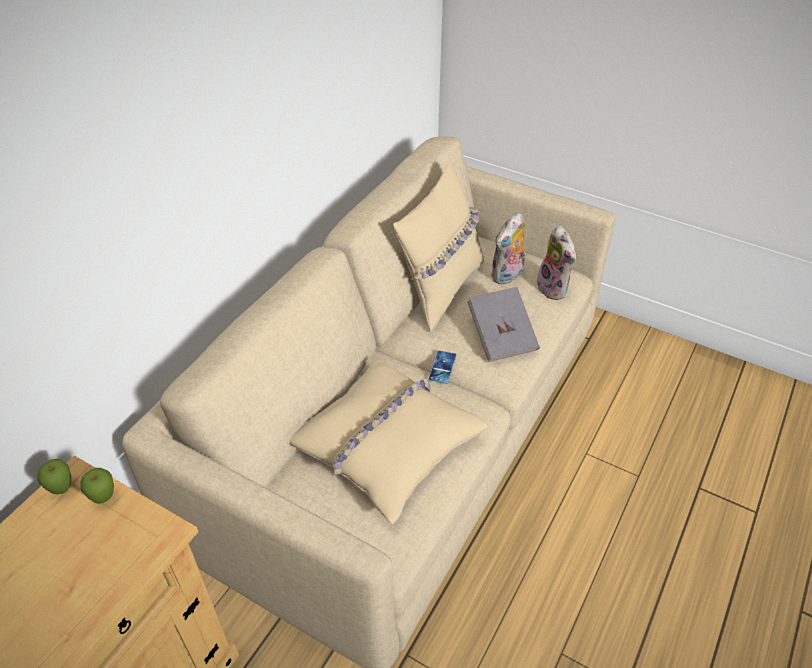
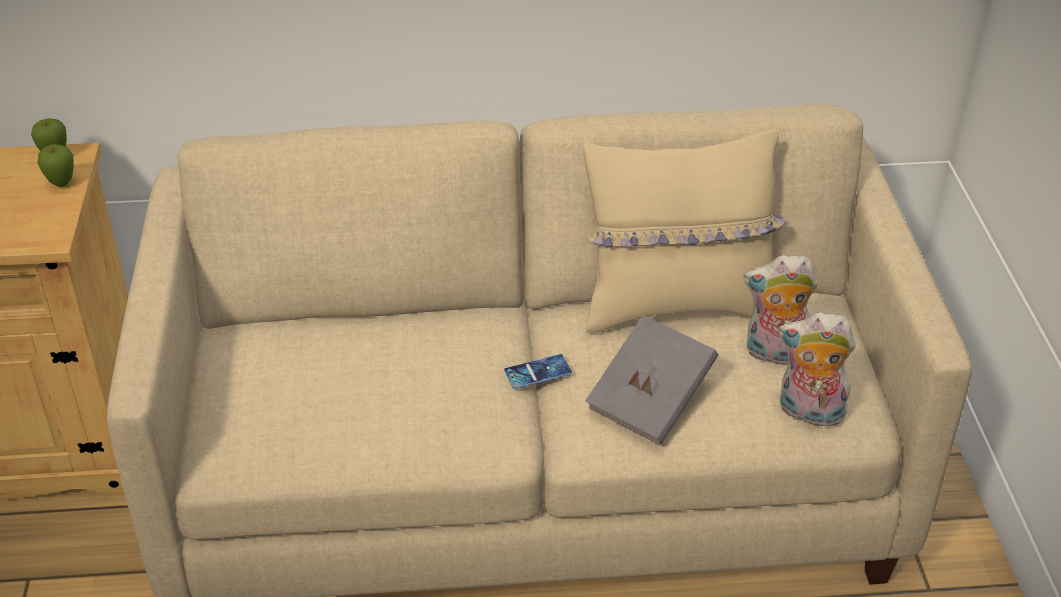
camera: 55 degrees right, 5 degrees down
beige pillow [289,359,488,524] -> none
plush toy [537,226,576,300] -> plush toy turned 75 degrees clockwise [779,312,856,427]

